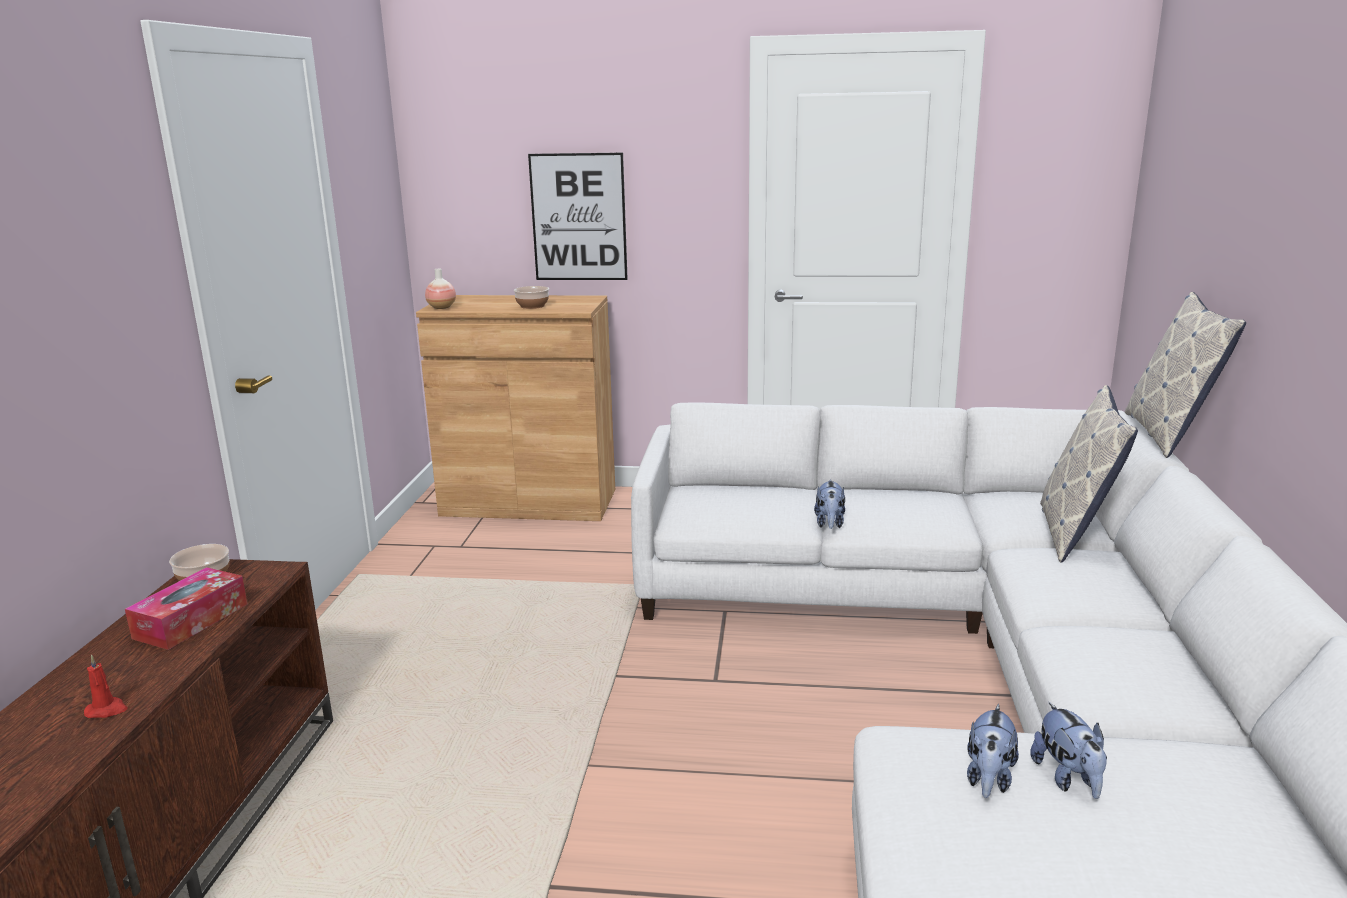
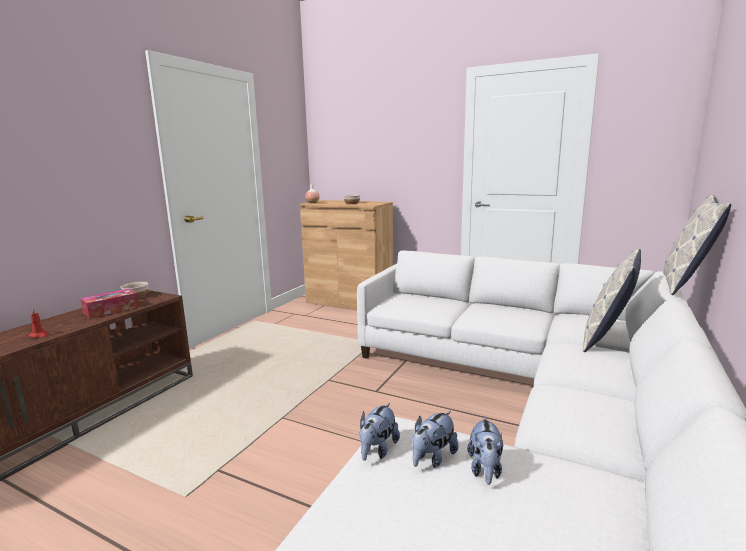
camera: 20 degrees right, 5 degrees down
picture [528,153,628,280] -> none
plush toy [814,479,845,529] -> plush toy moved to [359,403,400,461]

